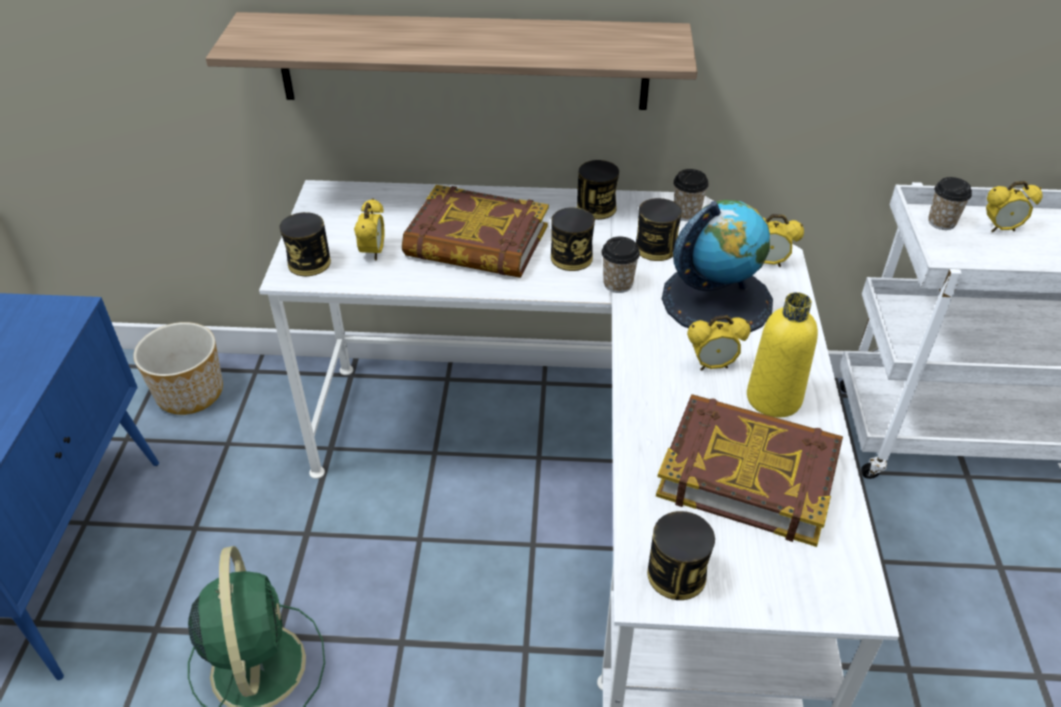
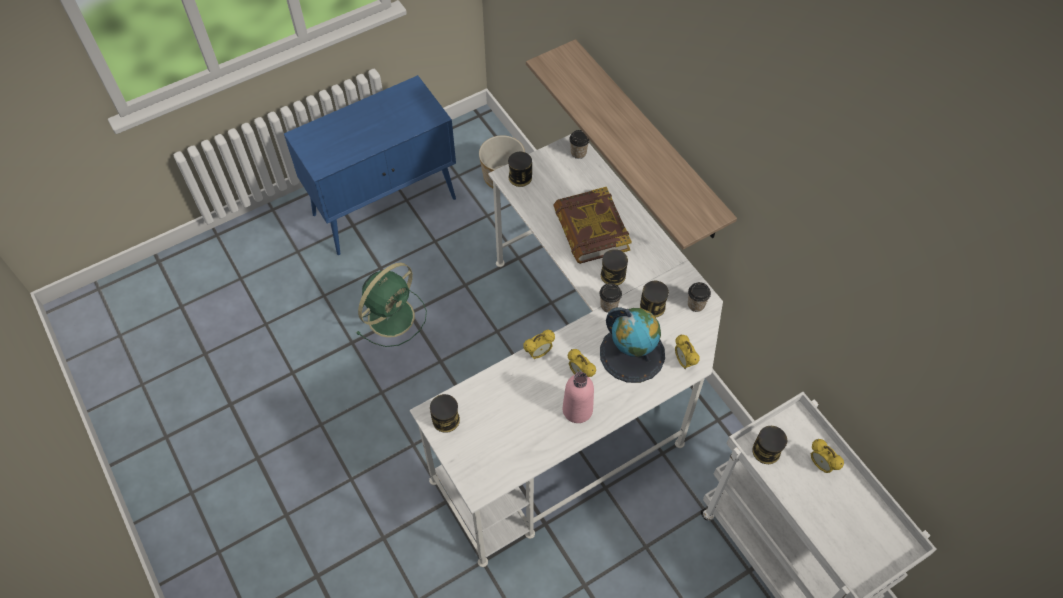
camera: 55 degrees right, 15 degrees up
alarm clock [354,198,384,260] -> alarm clock moved to [523,330,555,359]
can [577,160,619,220] -> can moved to [752,426,787,464]
book [656,394,843,547] -> none
yellow bottle [747,292,818,418] -> pink bottle [563,372,594,423]
cup [928,177,972,230] -> cup moved to [569,130,590,159]

